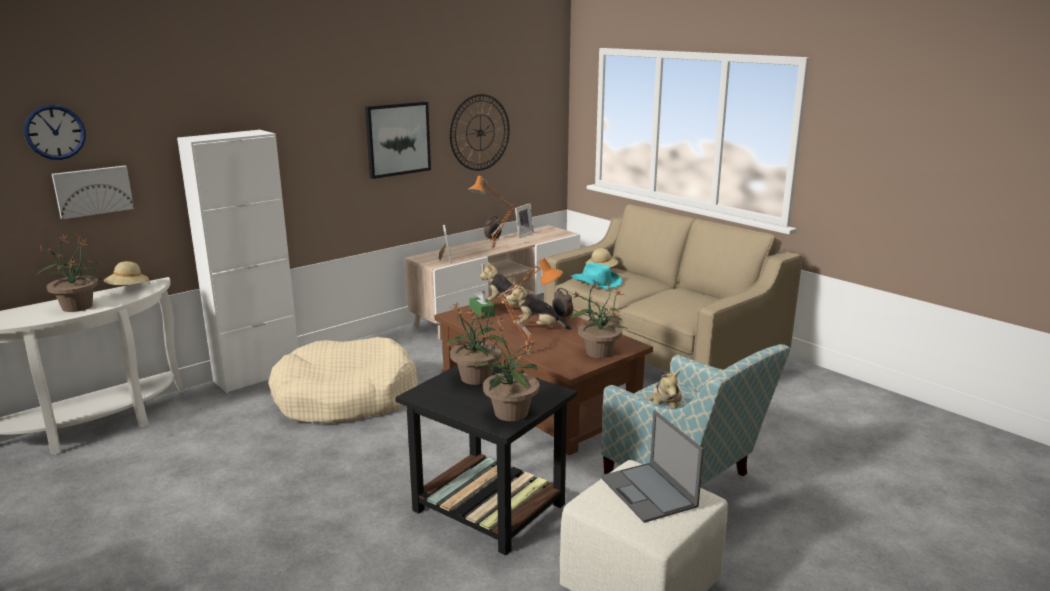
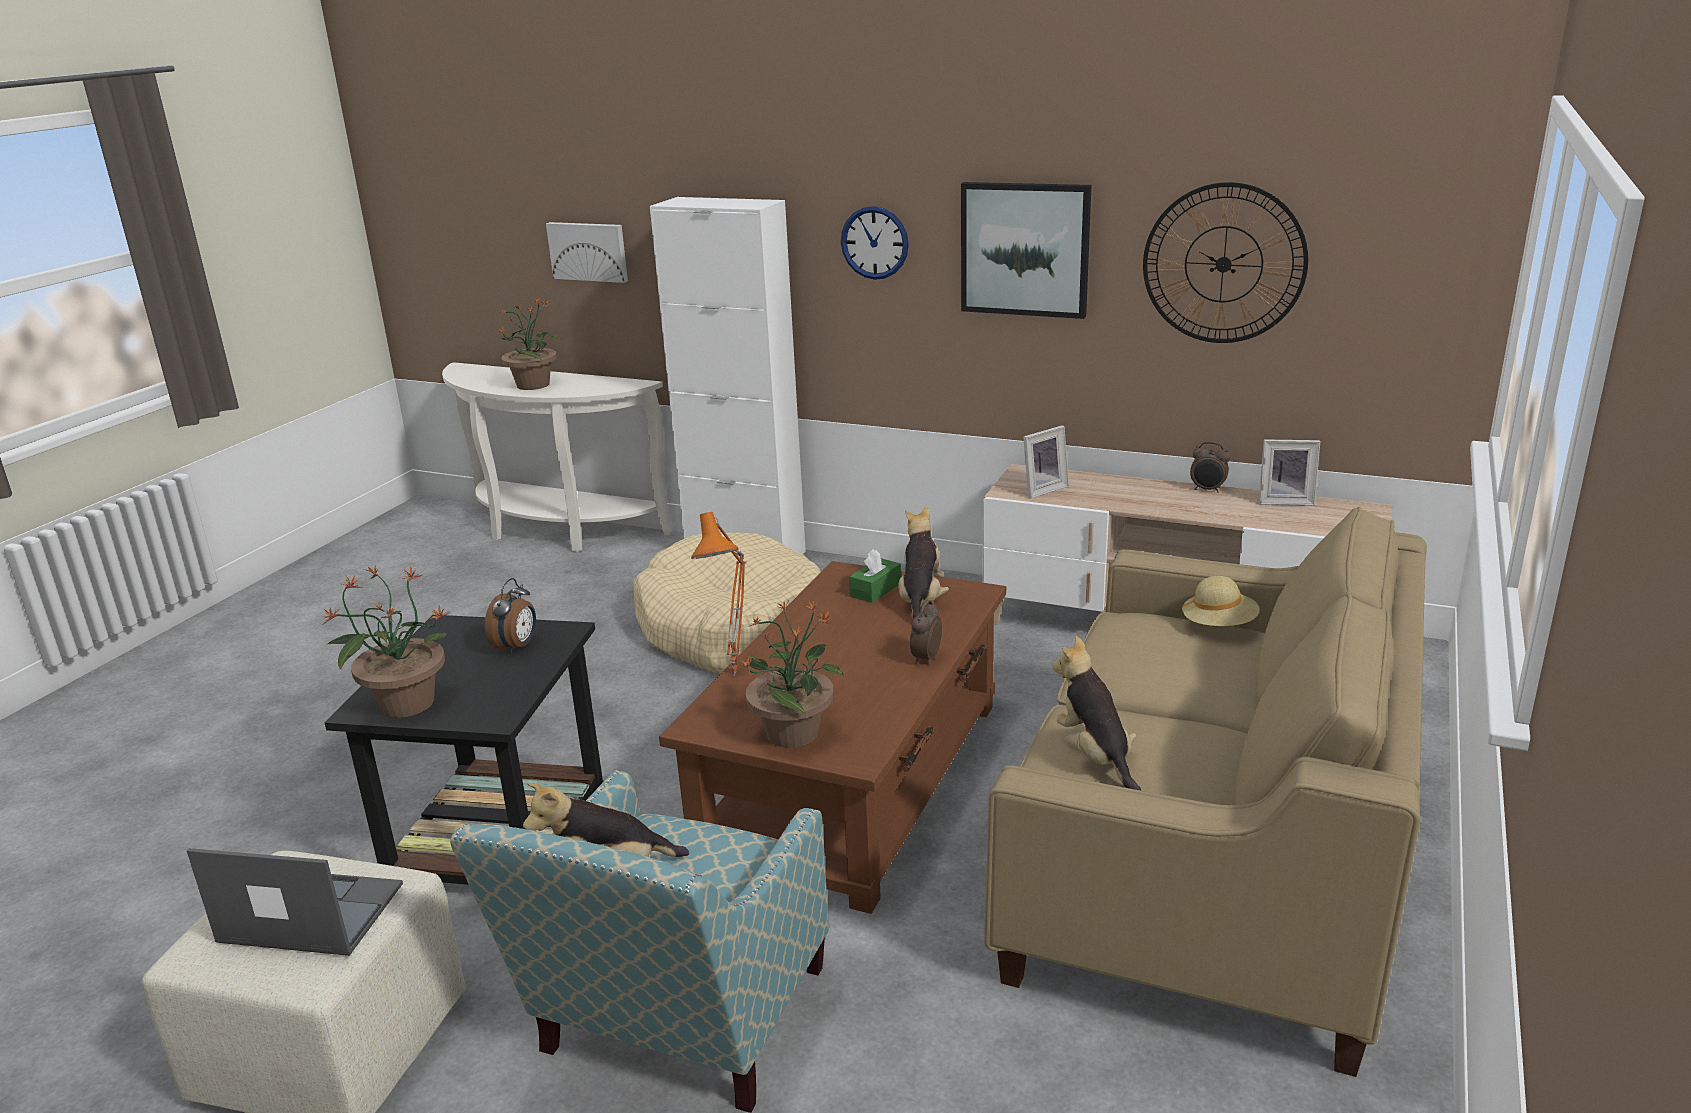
camera: 65 degrees right, 5 degrees up
wall clock [24,105,86,160] -> wall clock moved to [841,206,909,280]
beige hat [104,261,150,285] -> none
potted plant [446,303,509,385] -> alarm clock [484,578,536,654]
orange table lamp [468,176,515,250] -> none
plush toy [508,283,572,330] -> plush toy moved to [1052,636,1142,791]
turquoise hat [570,262,623,289] -> none
laptop [601,410,704,523] -> laptop turned 60 degrees clockwise [187,848,403,956]

